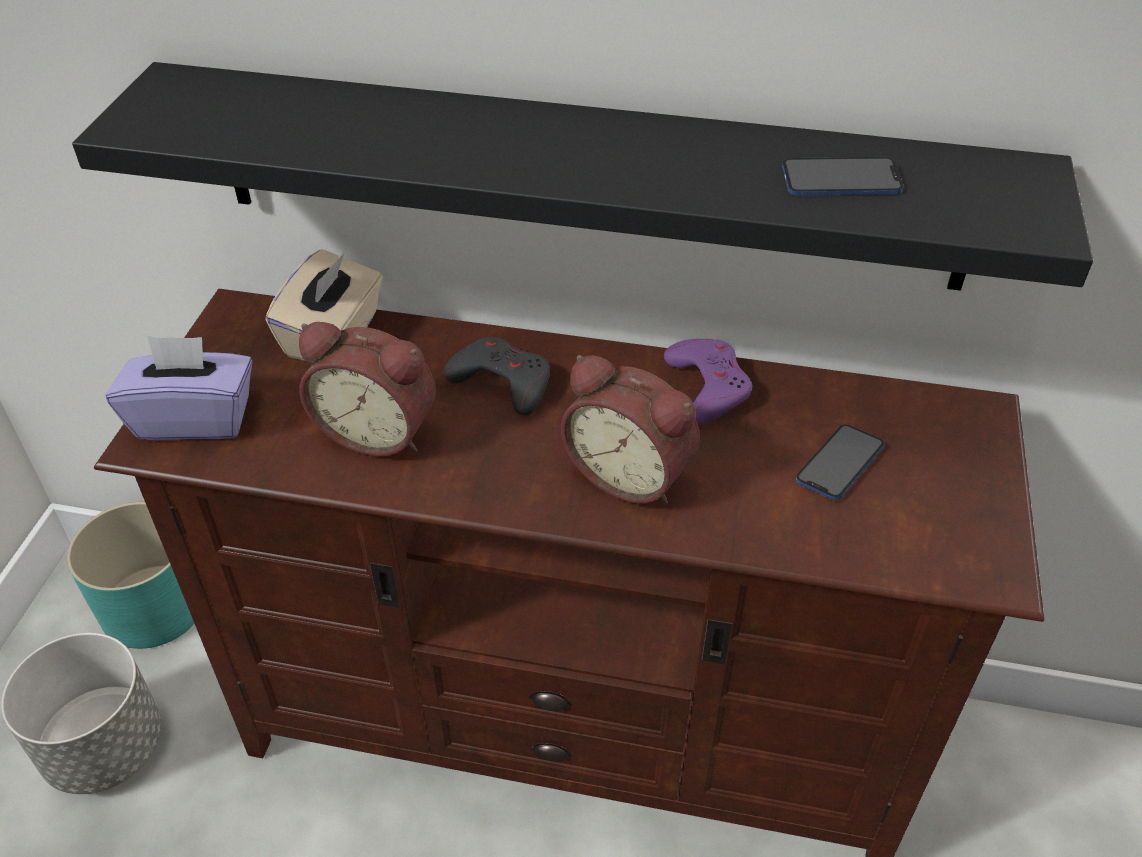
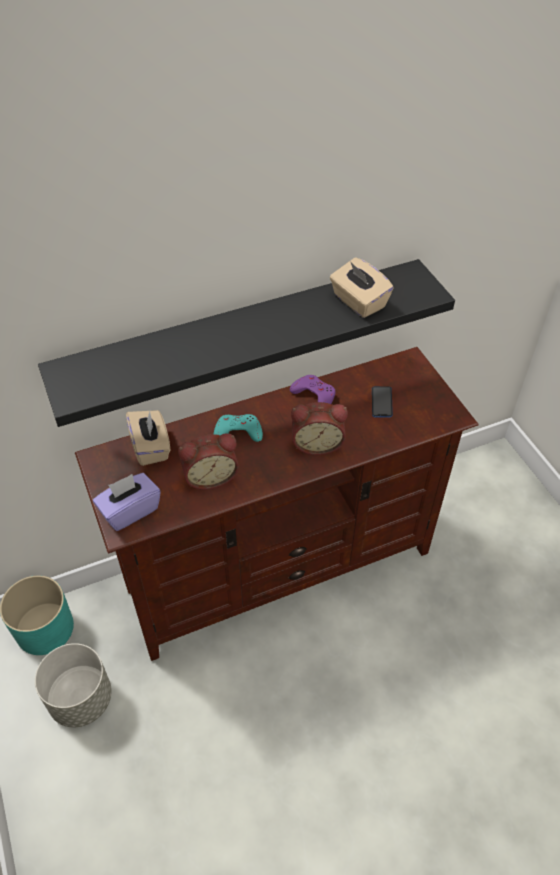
camera: 35 degrees left, 5 degrees up
grey game controller [444,337,550,415] -> turquoise game controller [214,414,263,442]
phone [782,157,904,196] -> beige tissue box [330,258,394,318]

